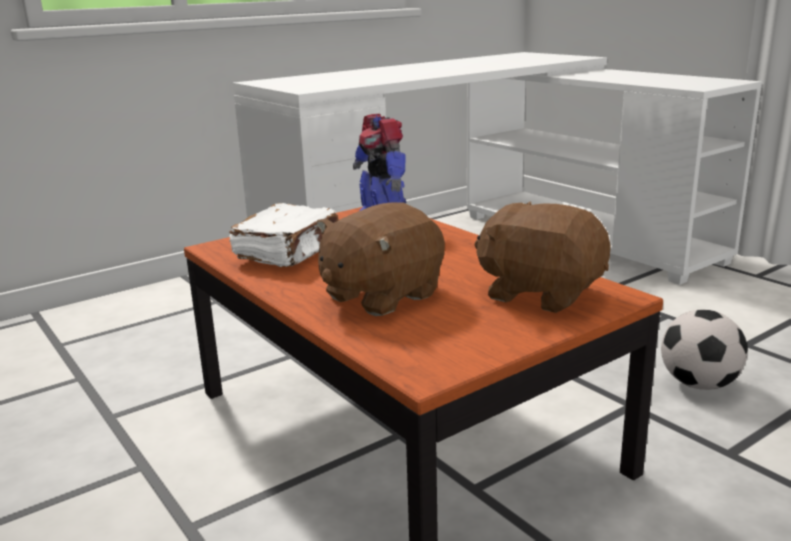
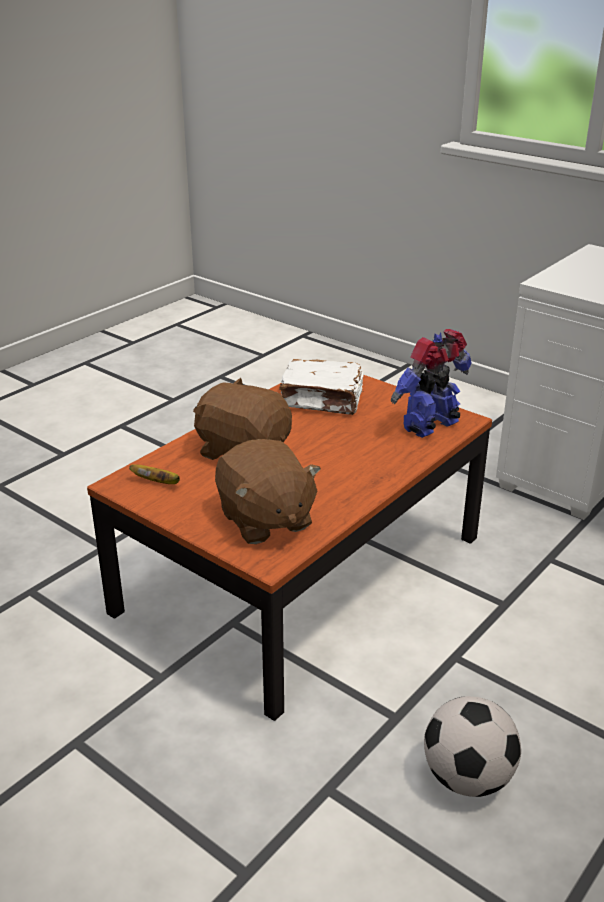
camera: 75 degrees right, 10 degrees up
brown plush toy [474,201,611,313] -> brown plush toy turned 135 degrees clockwise [215,439,321,544]
none -> banana [129,464,180,484]

